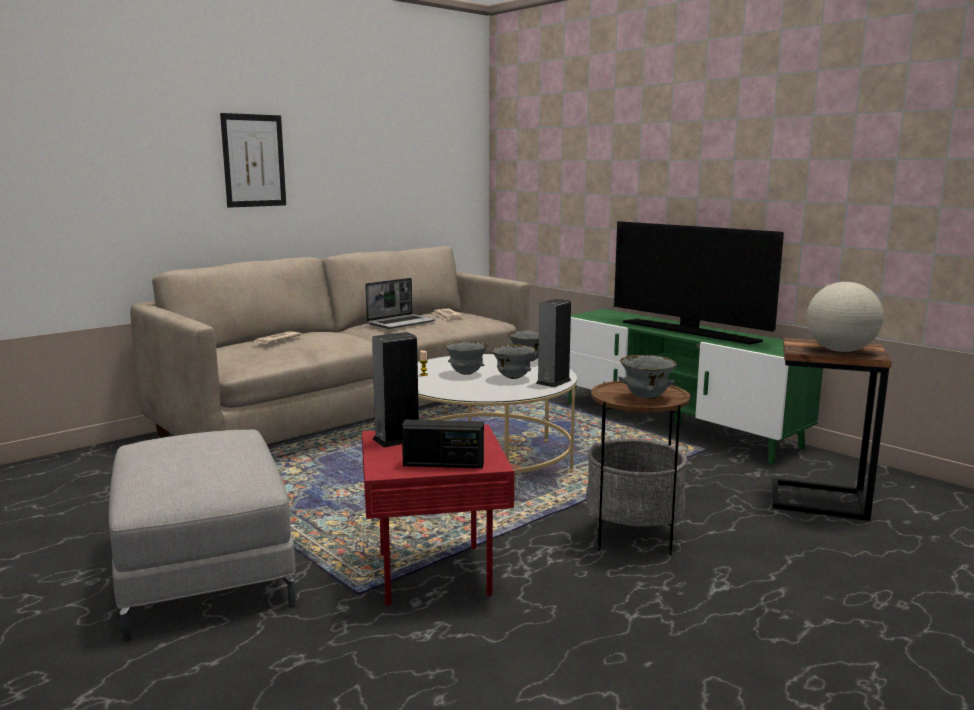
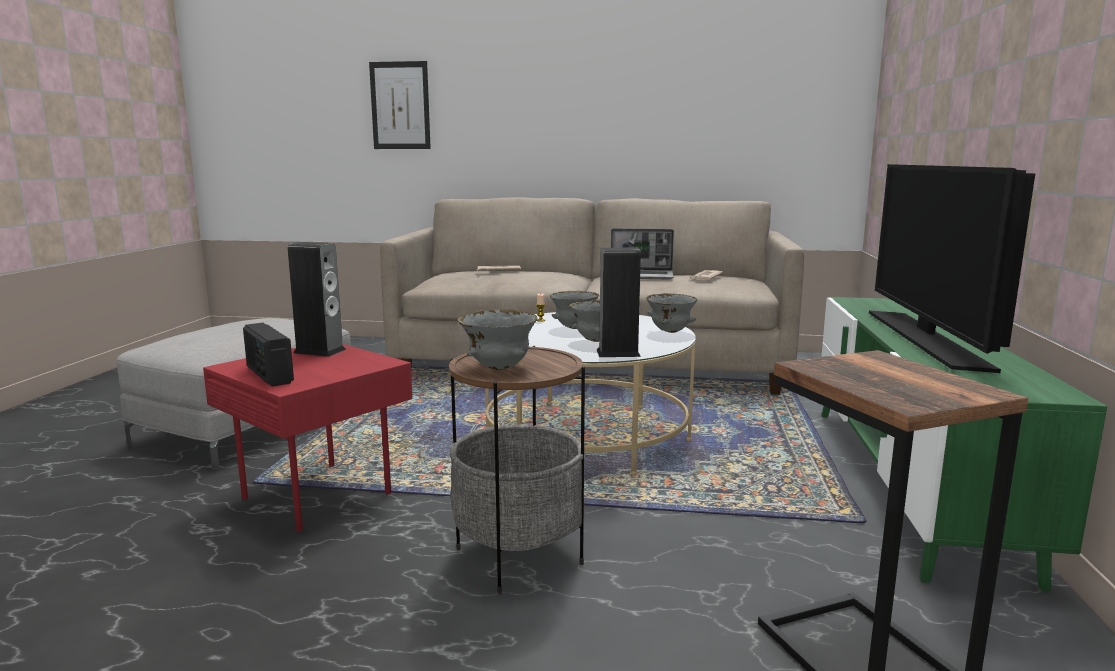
camera: 50 degrees right, 0 degrees up
picture [220,113,286,208] -> picture moved to [369,61,431,149]
globe [807,282,884,352] -> none

